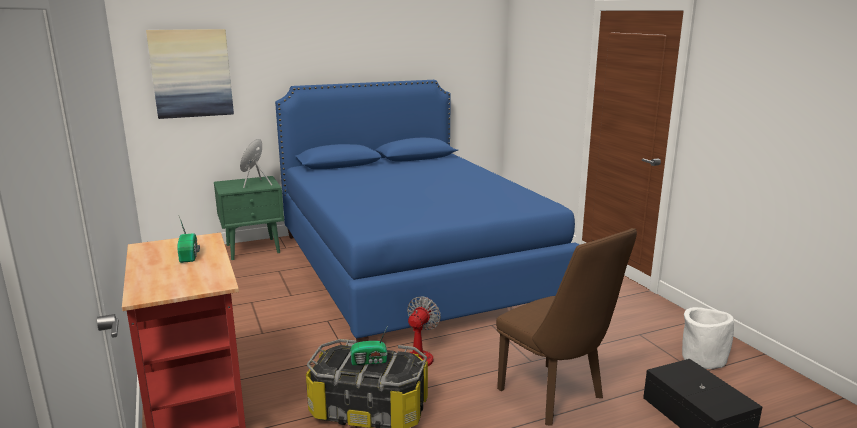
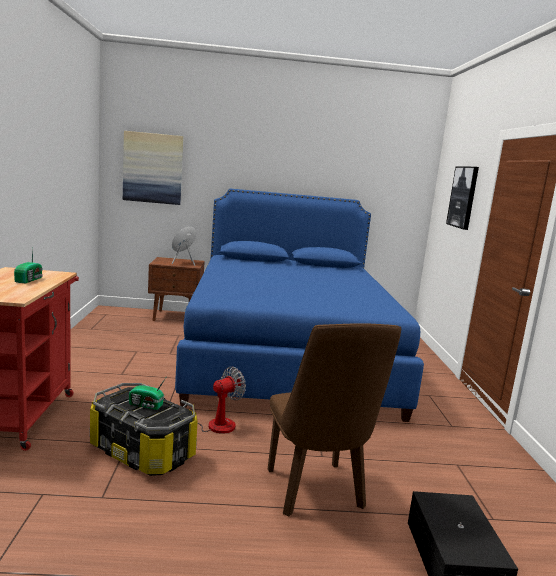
camera: 20 degrees right, 5 degrees down
green nightstand [214,176,284,260] -> brown nightstand [148,257,205,321]
white planter [682,307,734,369] -> none
none -> picture [446,167,479,230]

